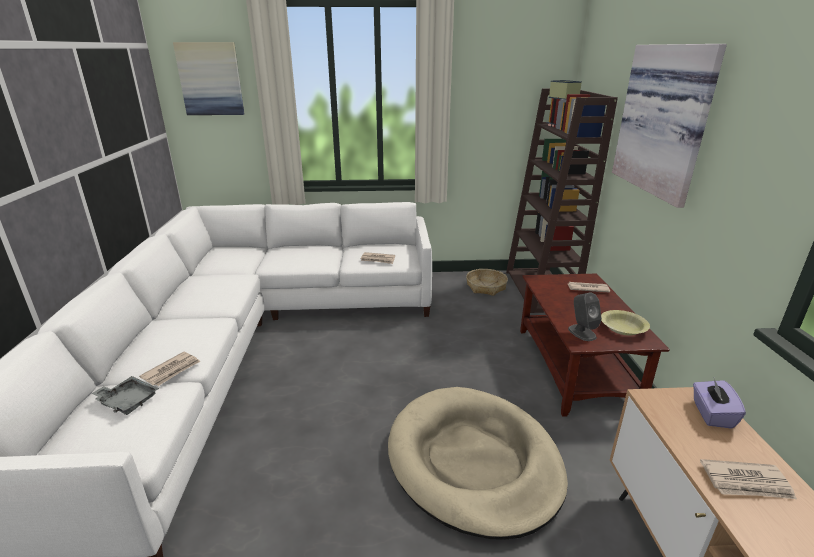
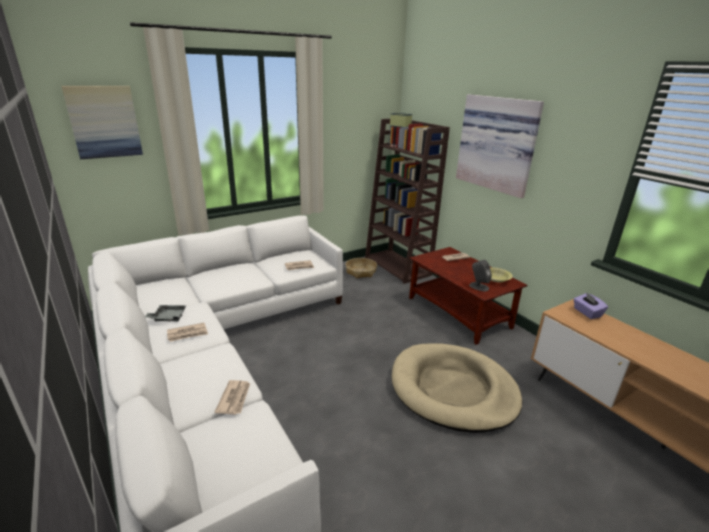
camera: 30 degrees left, 0 degrees up
grey tray [91,376,159,415] -> grey tray moved to [145,305,187,322]
newspaper [700,459,797,499] -> newspaper moved to [167,323,208,342]

